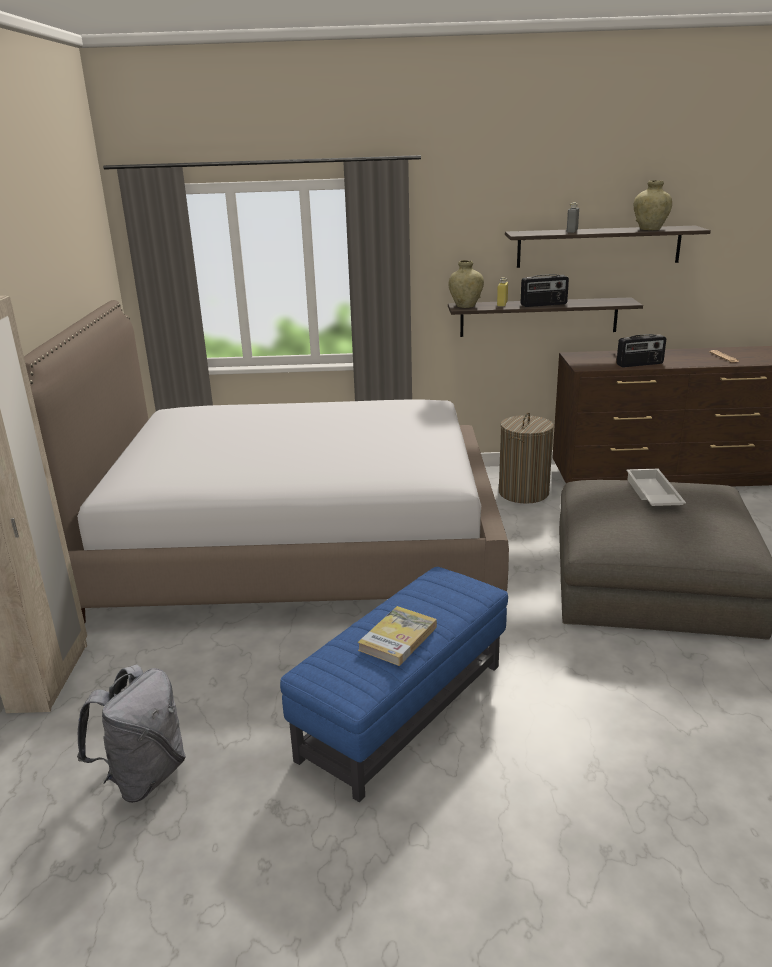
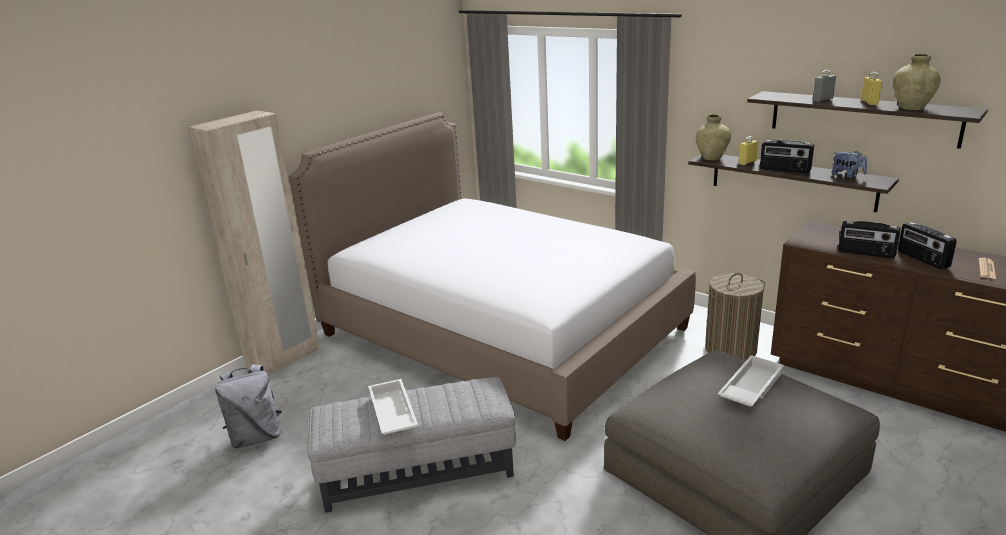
camera: 40 degrees right, 0 degrees up
blue ottoman [280,567,508,802] -> grey ottoman [307,377,516,513]
book [358,606,437,666] -> white tray [368,379,418,435]
none -> plush toy [832,150,867,178]
none -> yellow bottle [861,72,882,105]
none -> radio [898,222,957,270]

